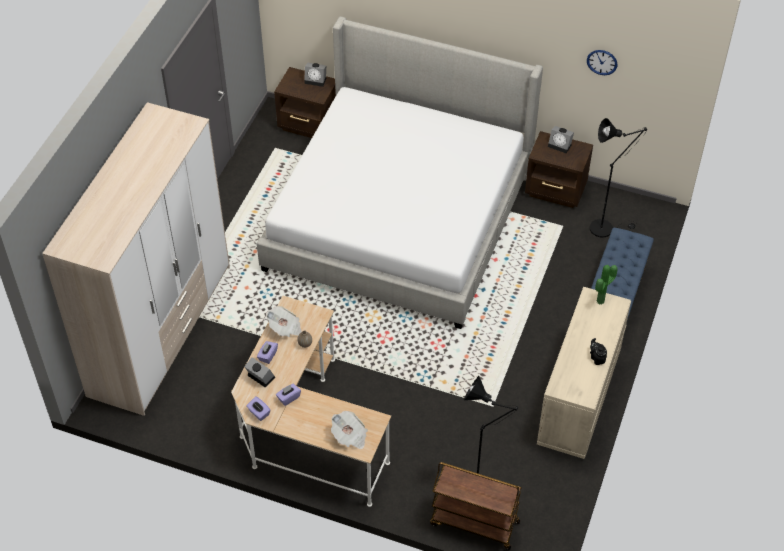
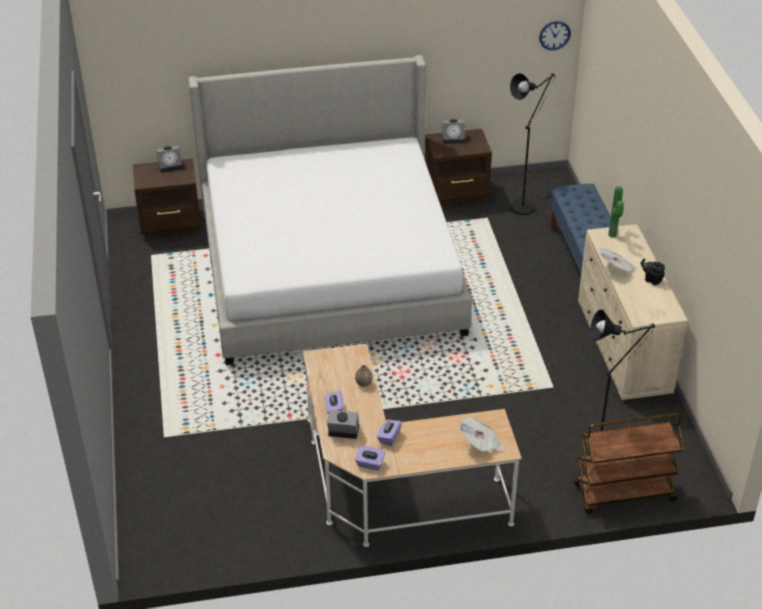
camera: 30 degrees left, 10 degrees down
wardrobe [42,102,230,416] -> none
newspaper [266,306,302,337] -> newspaper moved to [599,248,637,272]
wall clock [587,50,617,75] -> wall clock moved to [539,21,571,50]

